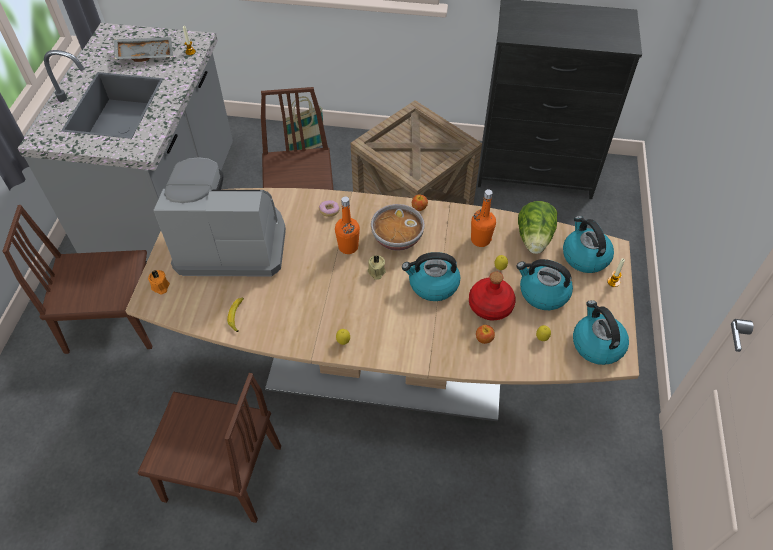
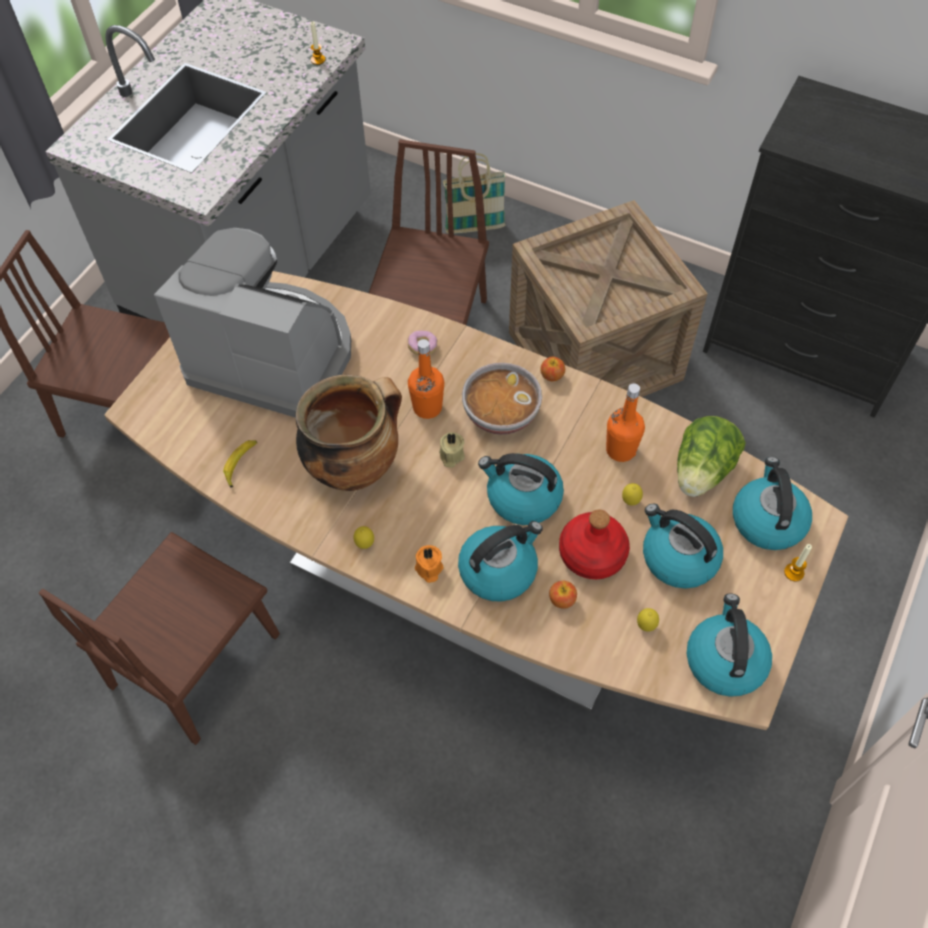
camera: 20 degrees right, 5 degrees up
grey tray [114,37,173,62] -> none
brown chair [137,373,281,523] -> brown chair turned 90 degrees clockwise [39,532,280,745]
orange candle [148,270,170,295] -> orange candle moved to [415,545,444,583]
none -> cooking pot [295,375,402,491]
none -> kettle [458,521,543,602]

